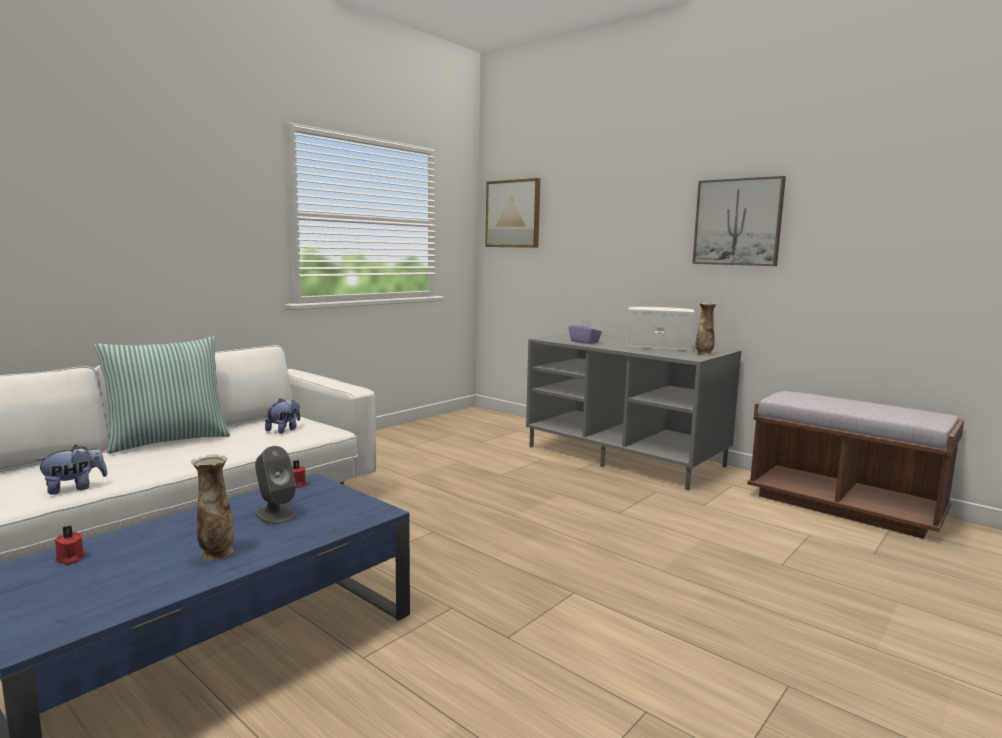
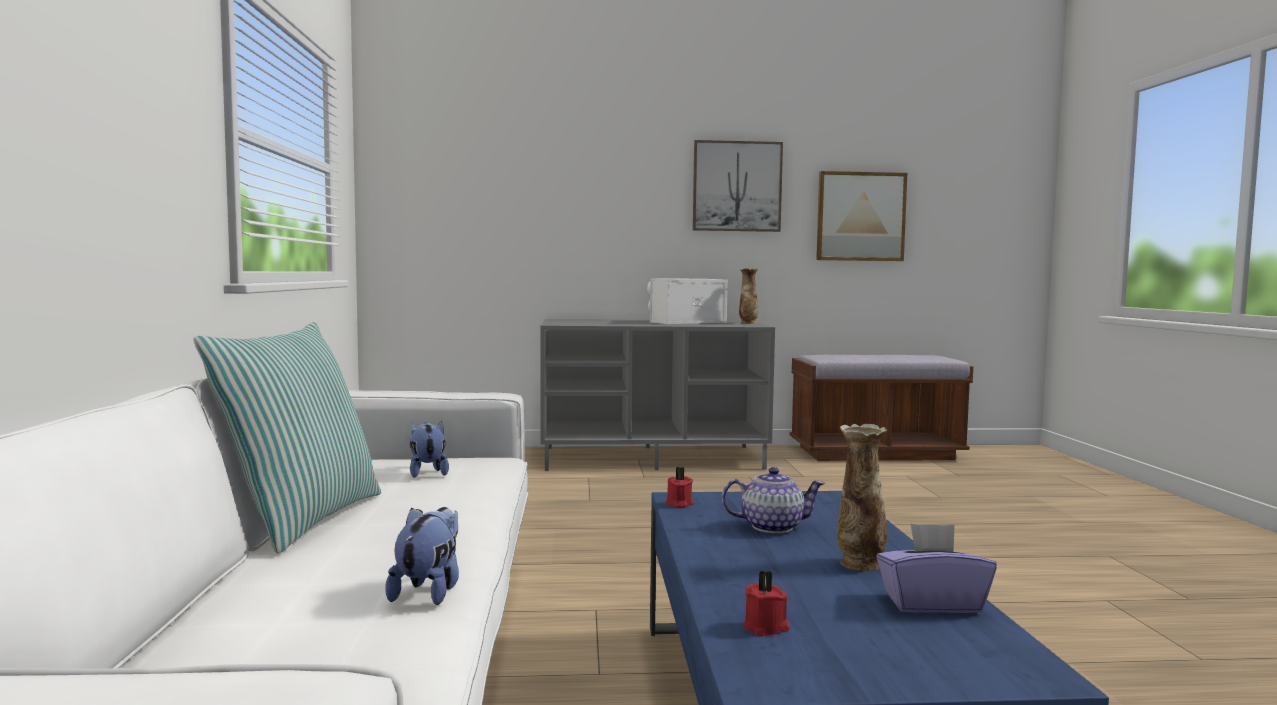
camera: 45 degrees left, 5 degrees down
grey speaker [255,446,296,525] -> teapot [722,467,826,533]
picture [485,178,540,248] -> picture moved to [816,171,907,261]
purple tissue box [569,319,602,344] -> purple tissue box moved to [876,523,997,613]

